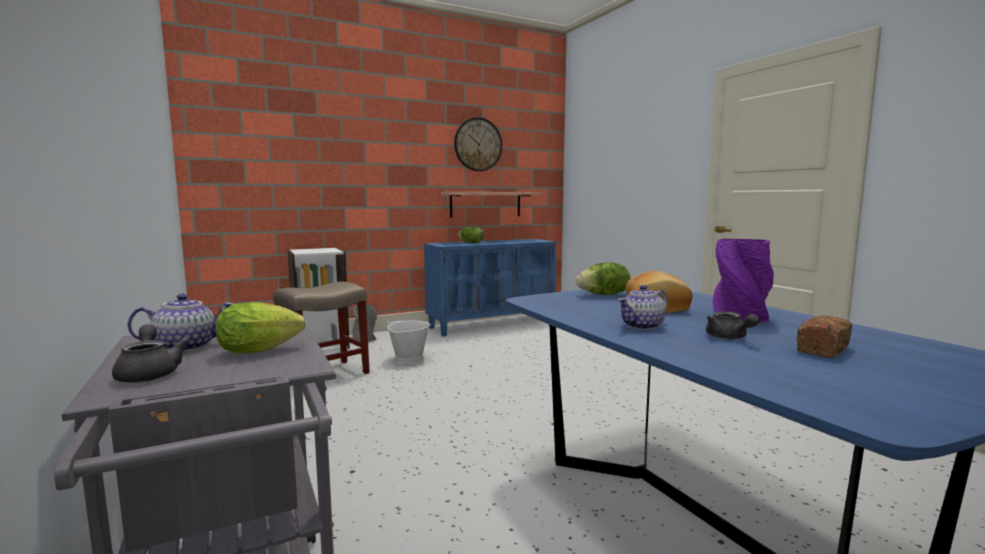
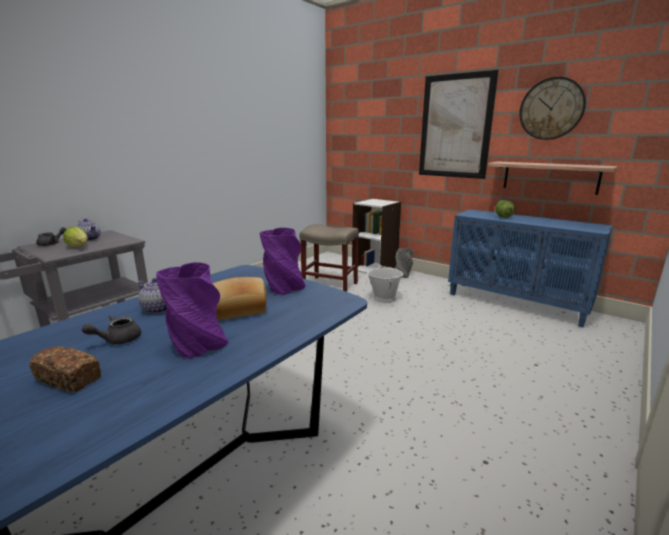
camera: 65 degrees right, 10 degrees up
lettuce [576,262,630,295] -> purple vase [259,228,305,295]
none -> picture [419,69,499,179]

